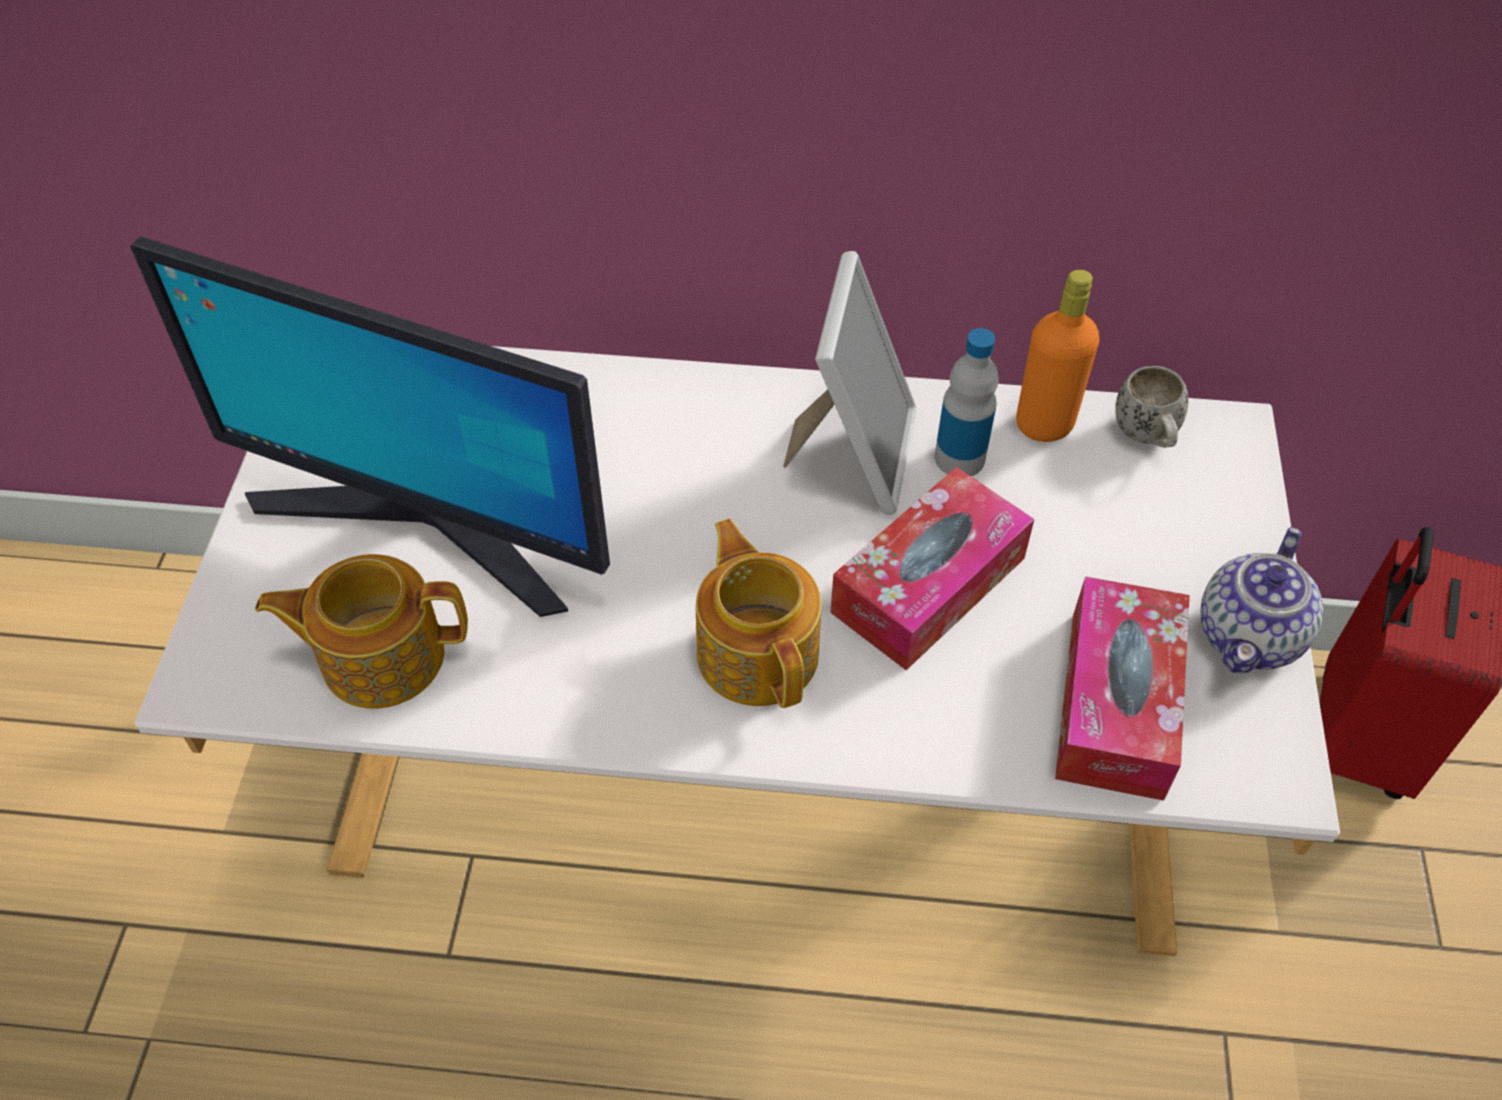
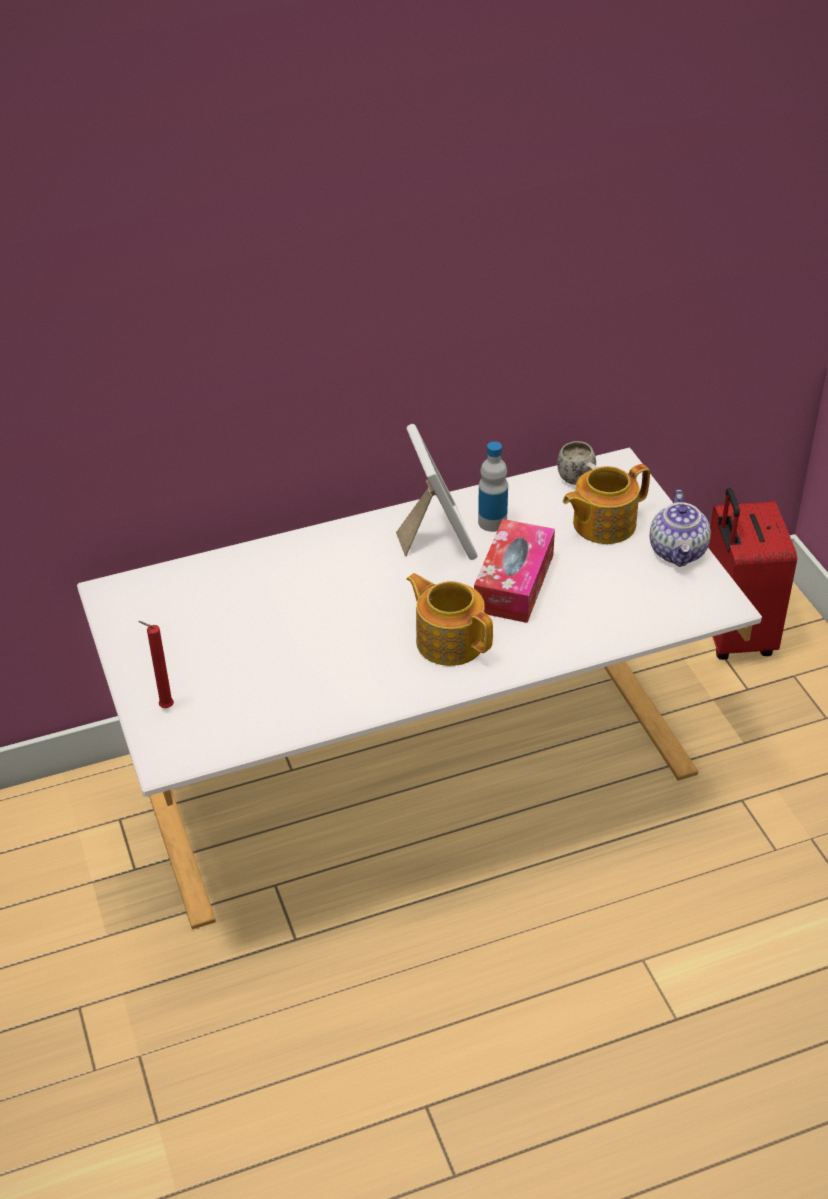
camera: 25 degrees left, 10 degrees down
monitor [130,236,610,617] -> none
teapot [255,554,468,709] -> teapot moved to [563,464,650,544]
orange bottle [1016,270,1099,442] -> none
tissue box [1055,576,1190,801] -> none
none -> red candle [138,621,174,708]

